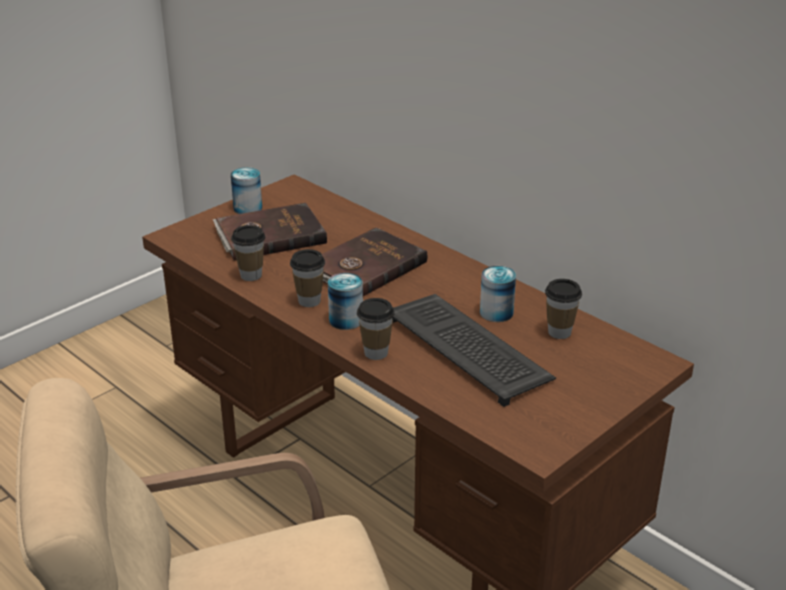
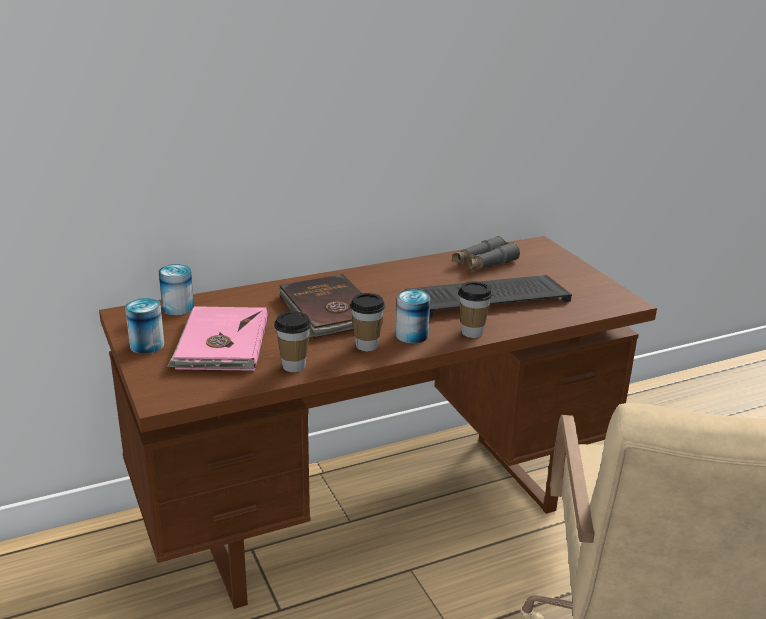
camera: 70 degrees left, 5 degrees down
brown book [213,203,327,261] -> pink book [167,306,267,371]
can [480,266,516,322] -> can moved to [159,264,194,315]
cup [545,279,582,339] -> grey binoculars [452,236,520,270]

